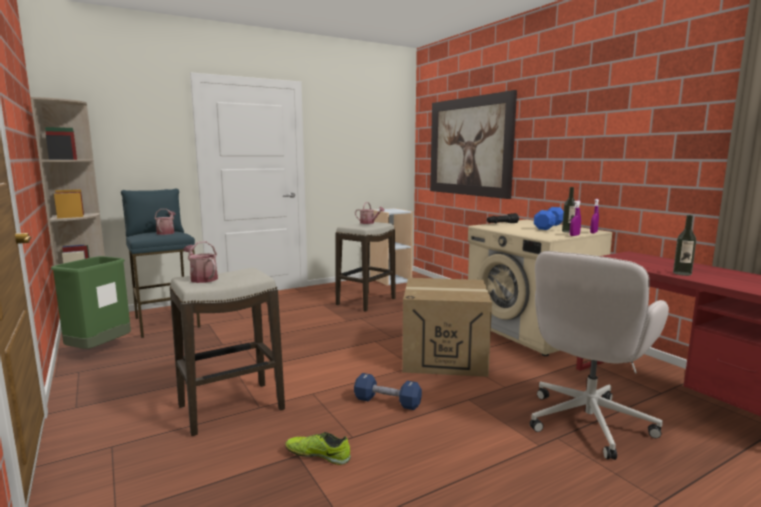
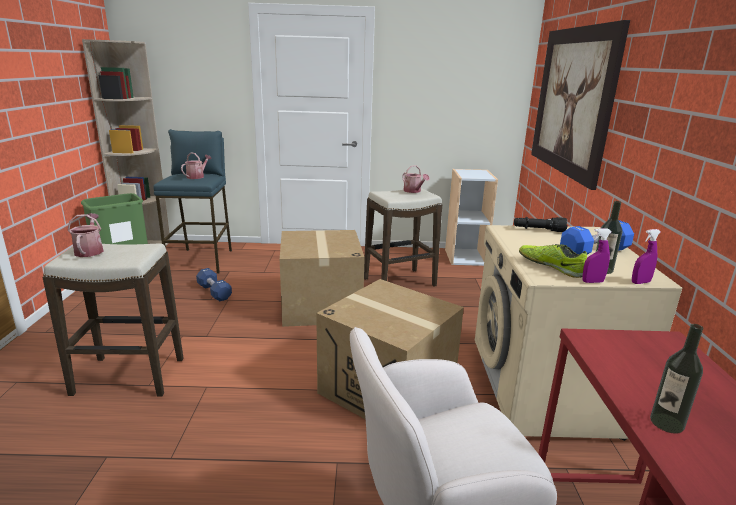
camera: 30 degrees right, 10 degrees up
shoe [285,432,351,465] -> shoe moved to [519,244,587,278]
blue dumbbell [354,373,422,410] -> blue dumbbell moved to [196,268,232,301]
none -> cardboard box [280,230,365,327]

